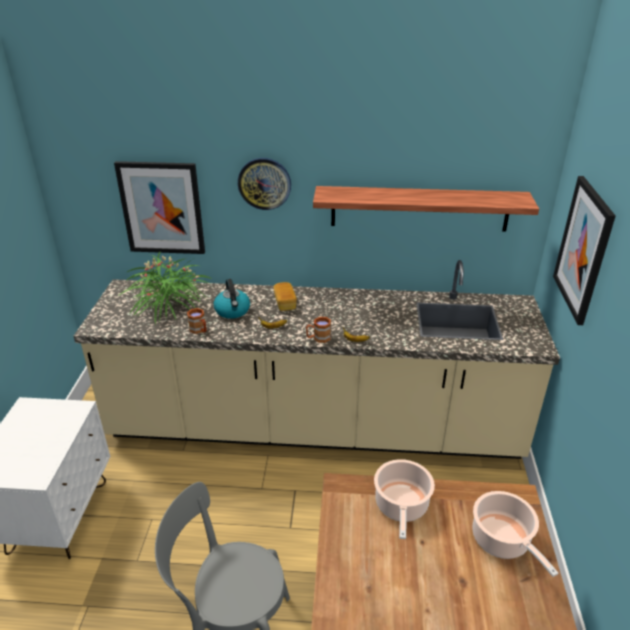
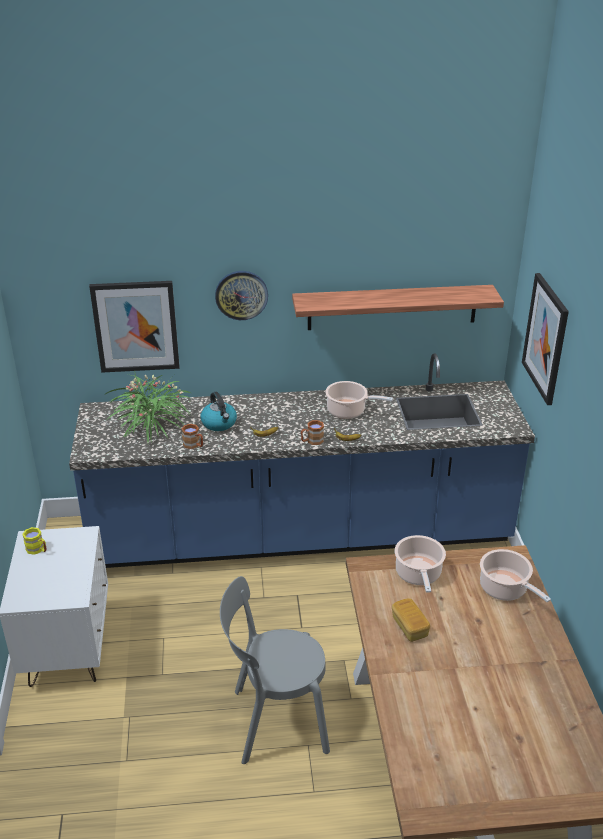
camera: 10 degrees left, 0 degrees up
beige counter [74,260,560,459] -> blue counter [69,353,535,568]
bread [273,282,297,311] -> bread moved to [392,598,430,642]
none -> yellow mug [22,527,47,555]
none -> cooking pot [325,381,393,419]

